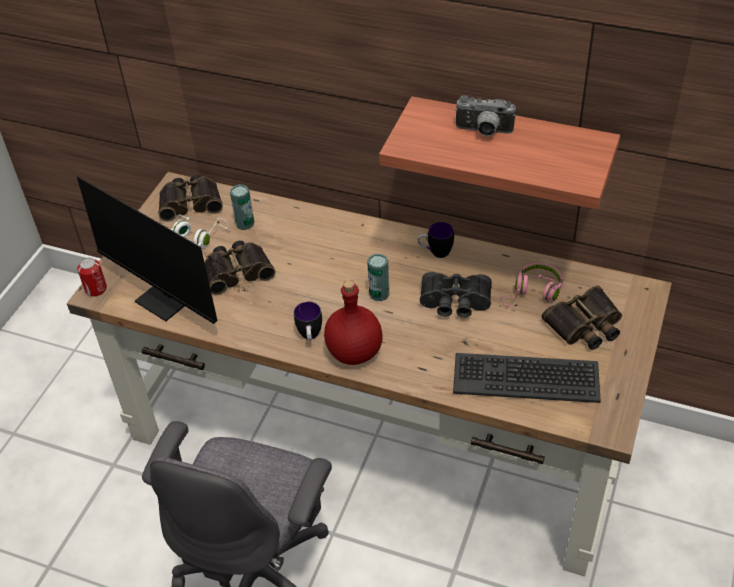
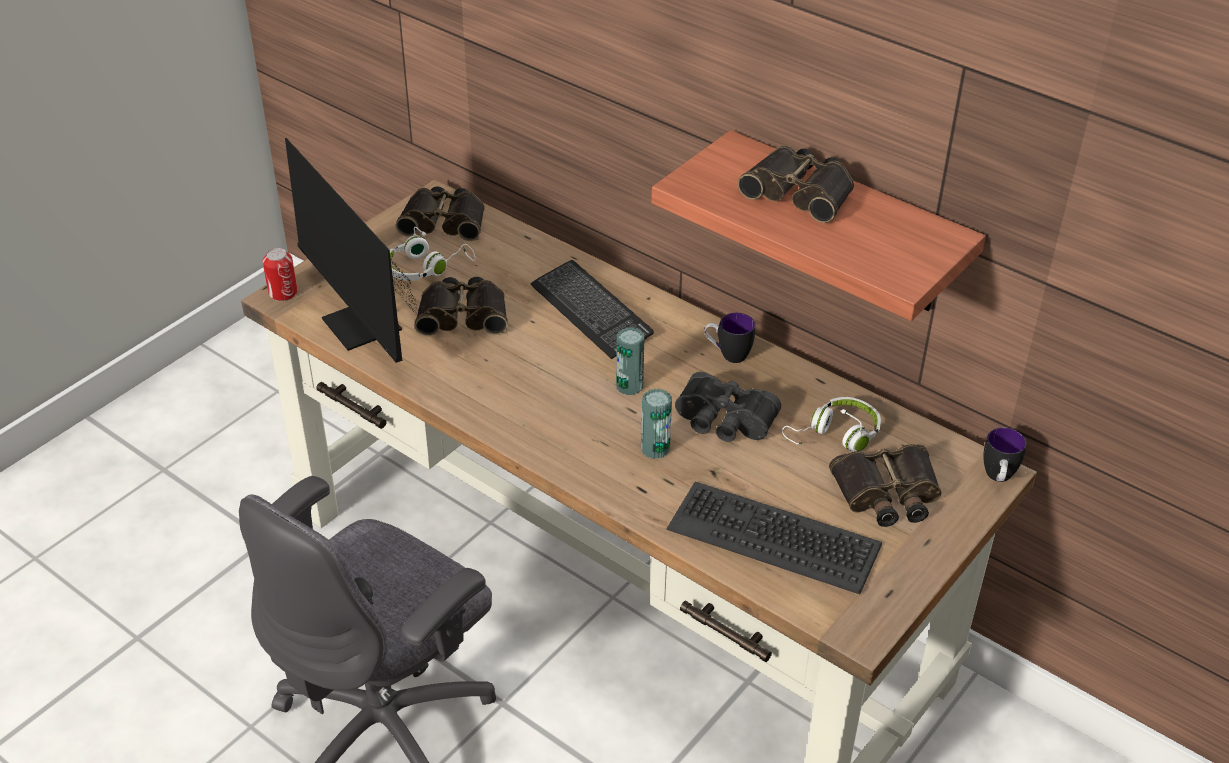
camera: 15 degrees right, 5 degrees down
can [230,185,254,230] -> can moved to [641,389,672,459]
mug [294,302,322,340] -> mug moved to [983,427,1027,482]
red bottle [324,280,383,365] -> none
camera [455,95,516,136] -> binoculars [738,145,854,223]
pink headphones [500,263,563,307] -> white headphones [782,397,881,451]
none -> keyboard [530,260,654,359]

